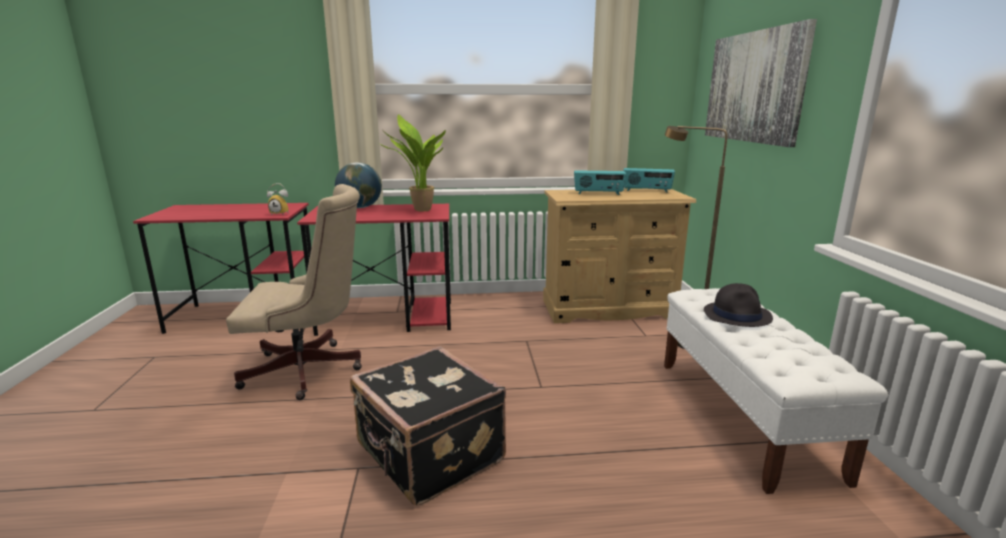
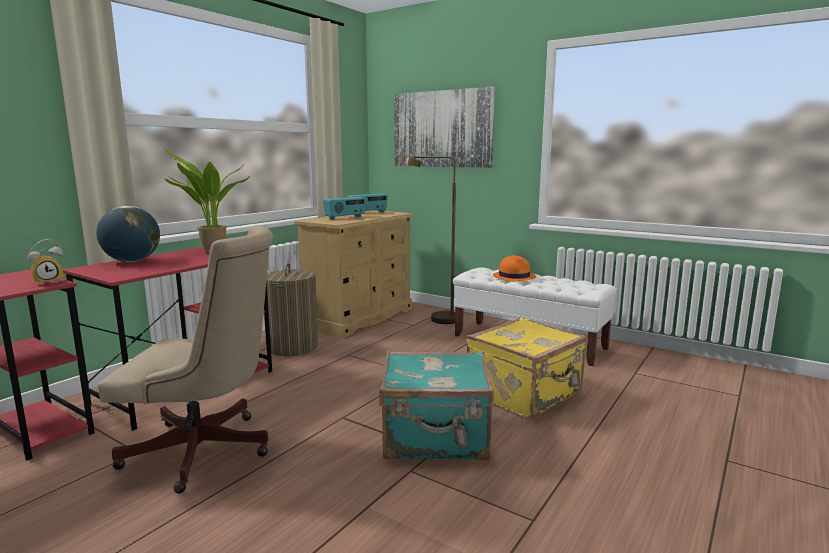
camera: 50 degrees left, 5 degrees down
beige office chair [226,184,362,400] -> beige office chair turned 60 degrees clockwise [98,225,273,494]
black suitcase [350,346,506,506] -> turquoise suitcase [379,351,494,460]
black hat [704,283,773,327] -> orange hat [493,255,536,282]
none -> laundry basket [264,263,318,356]
none -> yellow suitcase [467,317,587,419]

